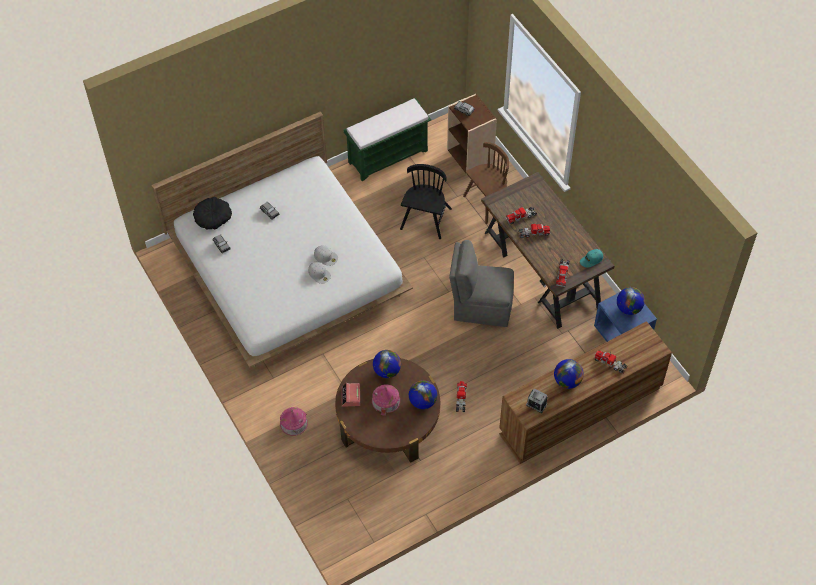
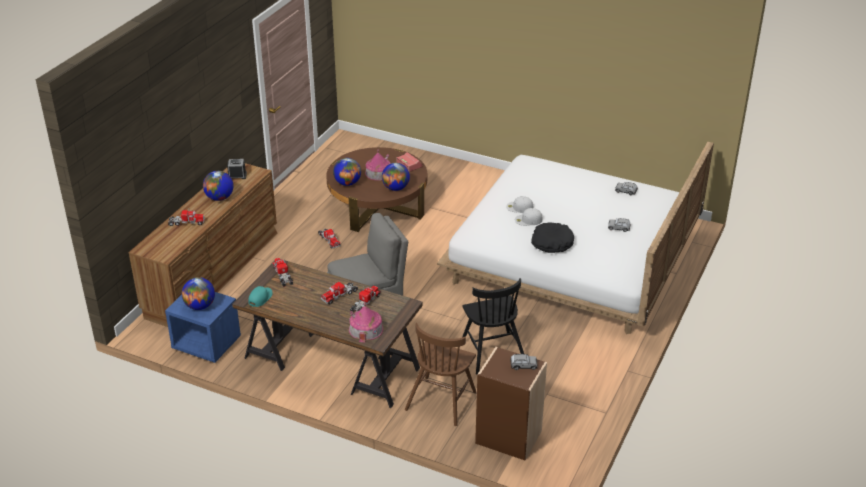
camera: 145 degrees right, 20 degrees down
black pillow [193,197,232,229] -> black pillow moved to [531,223,574,253]
toy house [280,407,308,436] -> toy house moved to [349,302,383,343]
green bench [344,98,431,181] -> none

